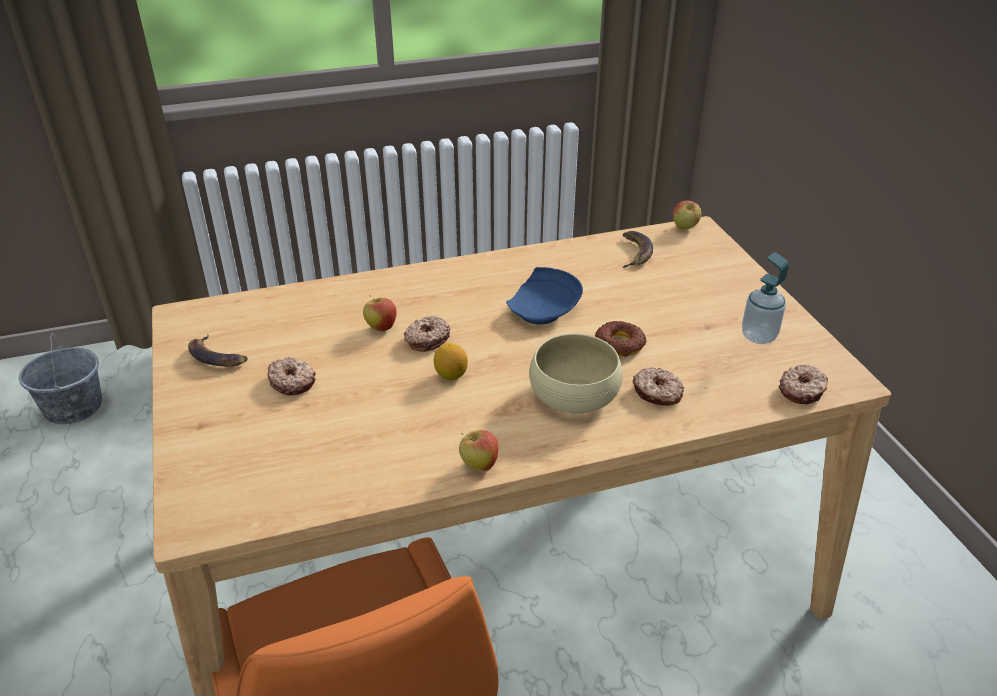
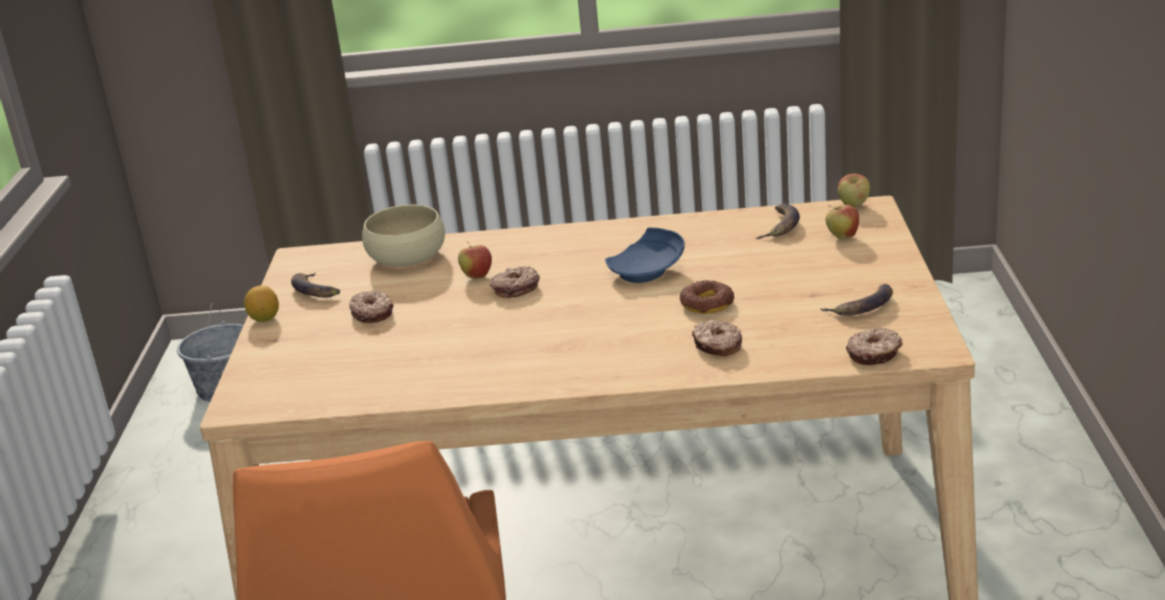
camera: 20 degrees right, 10 degrees down
lemon [434,343,468,380] -> lemon moved to [244,285,279,322]
apple [459,430,498,472] -> apple moved to [826,205,859,239]
beige bowl [529,333,623,414] -> beige bowl moved to [362,205,445,267]
soap dispenser [742,252,789,344] -> banana [821,284,893,315]

